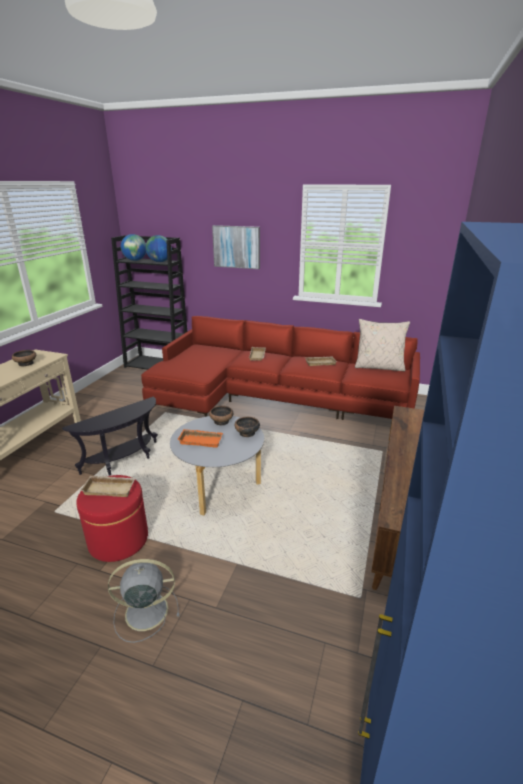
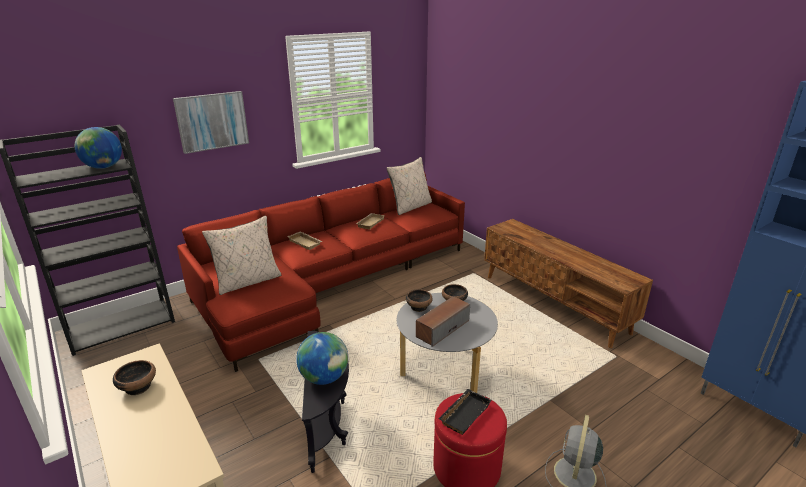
camera: 55 degrees left, 0 degrees up
beige tray [80,476,136,497] -> black tray [439,389,492,435]
globe [121,234,146,261] -> globe moved to [296,332,348,385]
orange tray [177,429,223,447] -> speaker [416,296,470,347]
none -> beige pillow [202,216,281,295]

